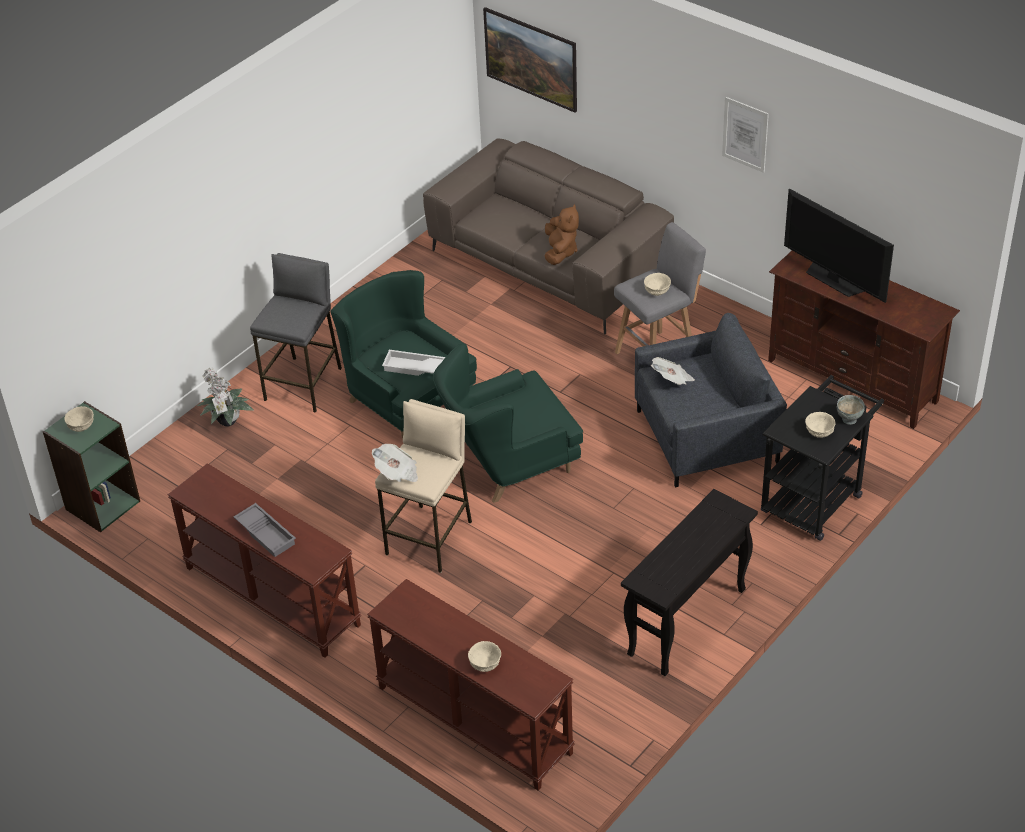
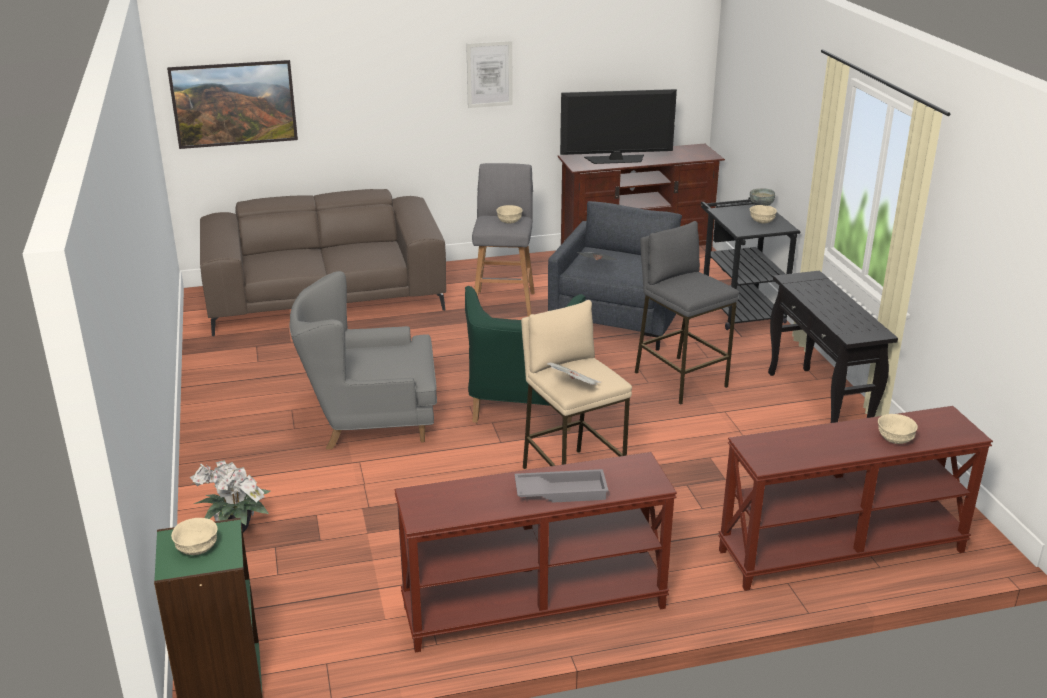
camera: 55 degrees left, 15 degrees down
grey stool [250,253,342,413] -> grey stool moved to [635,221,739,405]
green armchair [330,270,477,440] -> grey armchair [290,271,437,449]
white tray [382,350,446,376] -> none
brown plush toy [545,204,579,265] -> none

